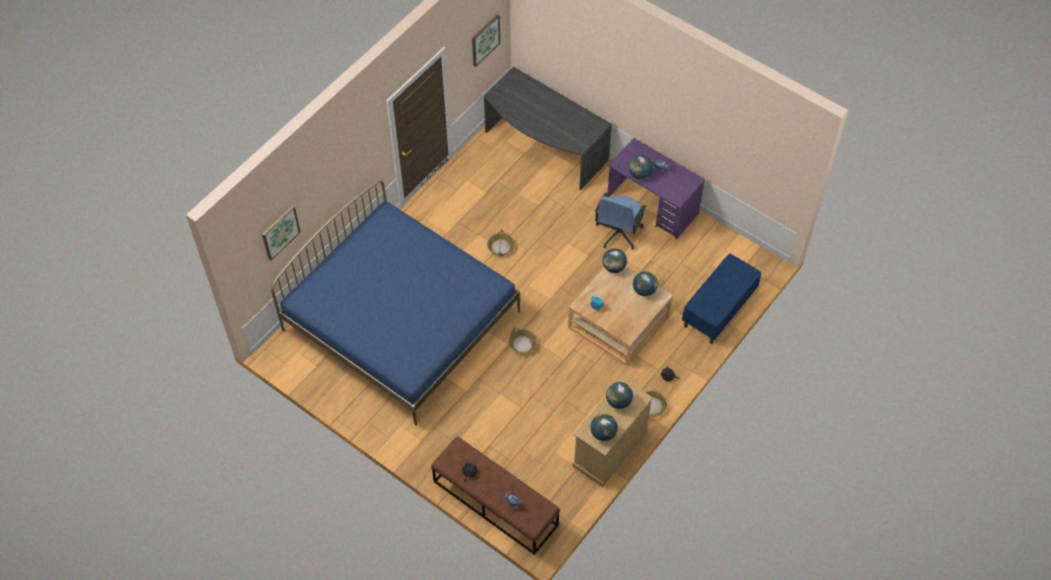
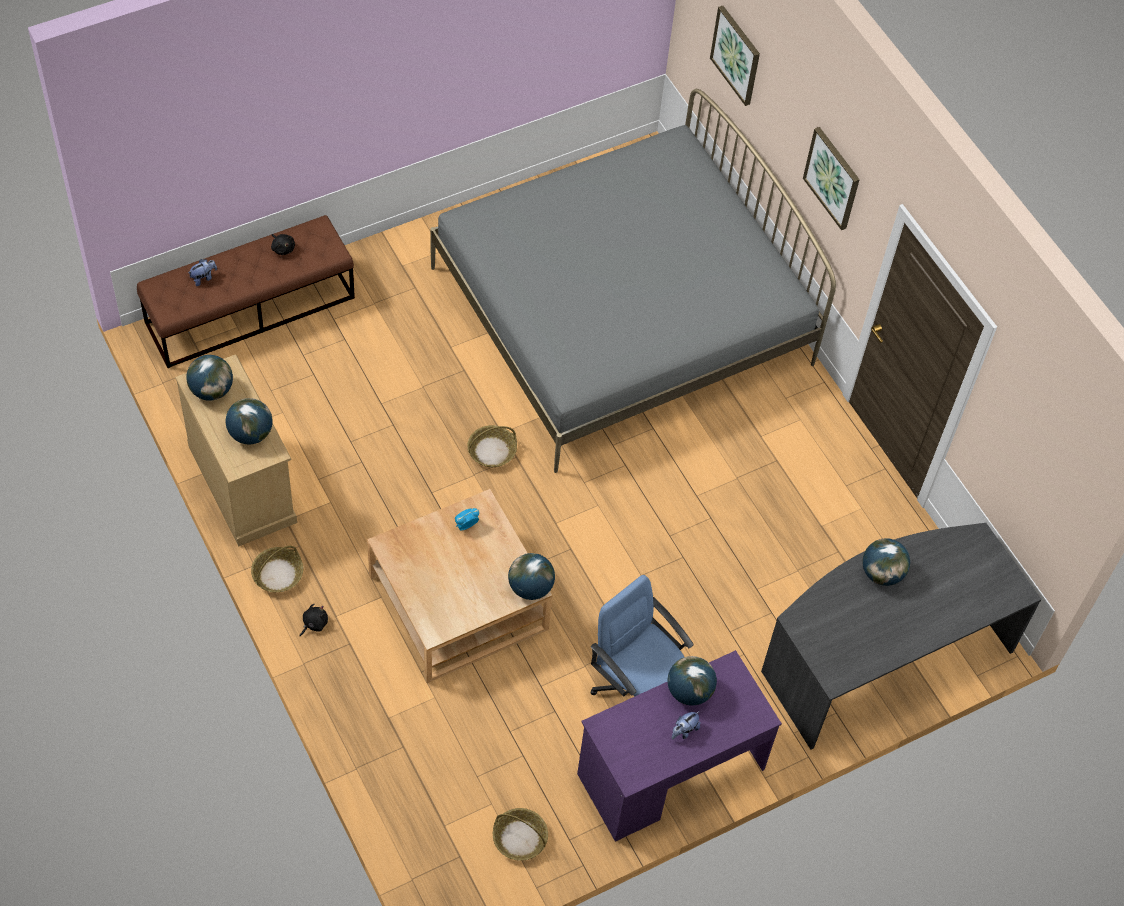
camera: 110 degrees right, 0 degrees up
blue bed [271,180,520,426] -> grey bed [430,89,836,473]
picture [472,14,500,67] -> picture moved to [803,127,860,230]
basket [487,228,514,256] -> basket moved to [493,808,548,861]
globe [633,271,658,296] -> globe moved to [862,538,910,586]
blue bench [682,254,761,344] -> none

